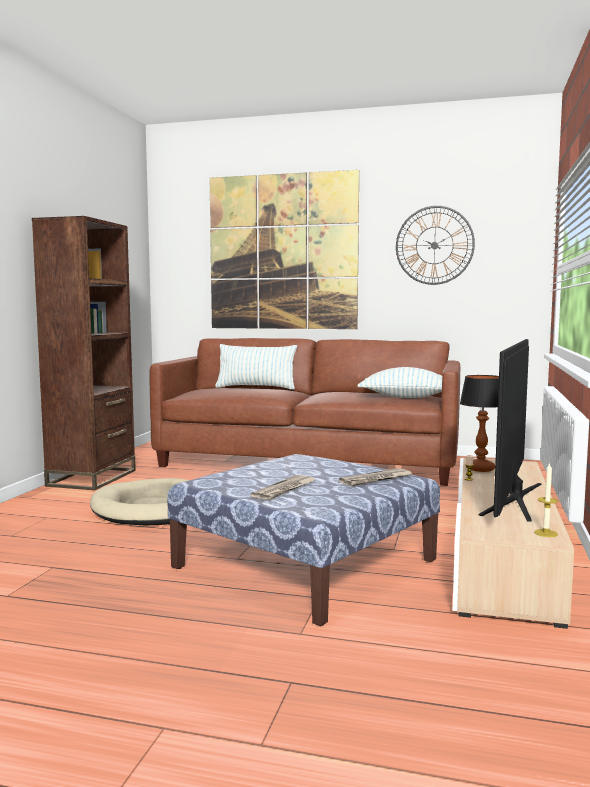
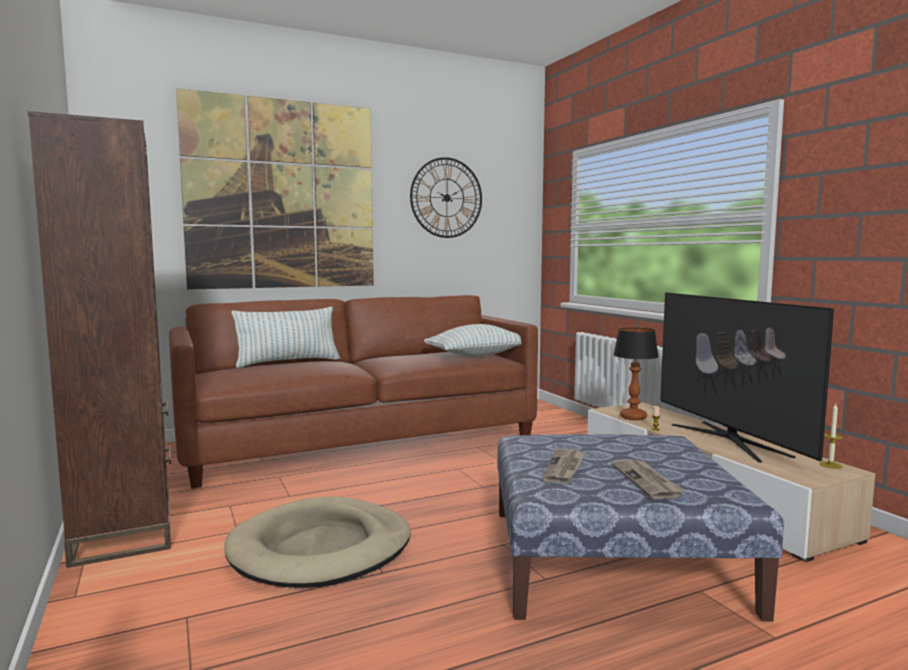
camera: 40 degrees left, 0 degrees up
newspaper [339,468,412,486] -> newspaper moved to [542,449,585,484]

